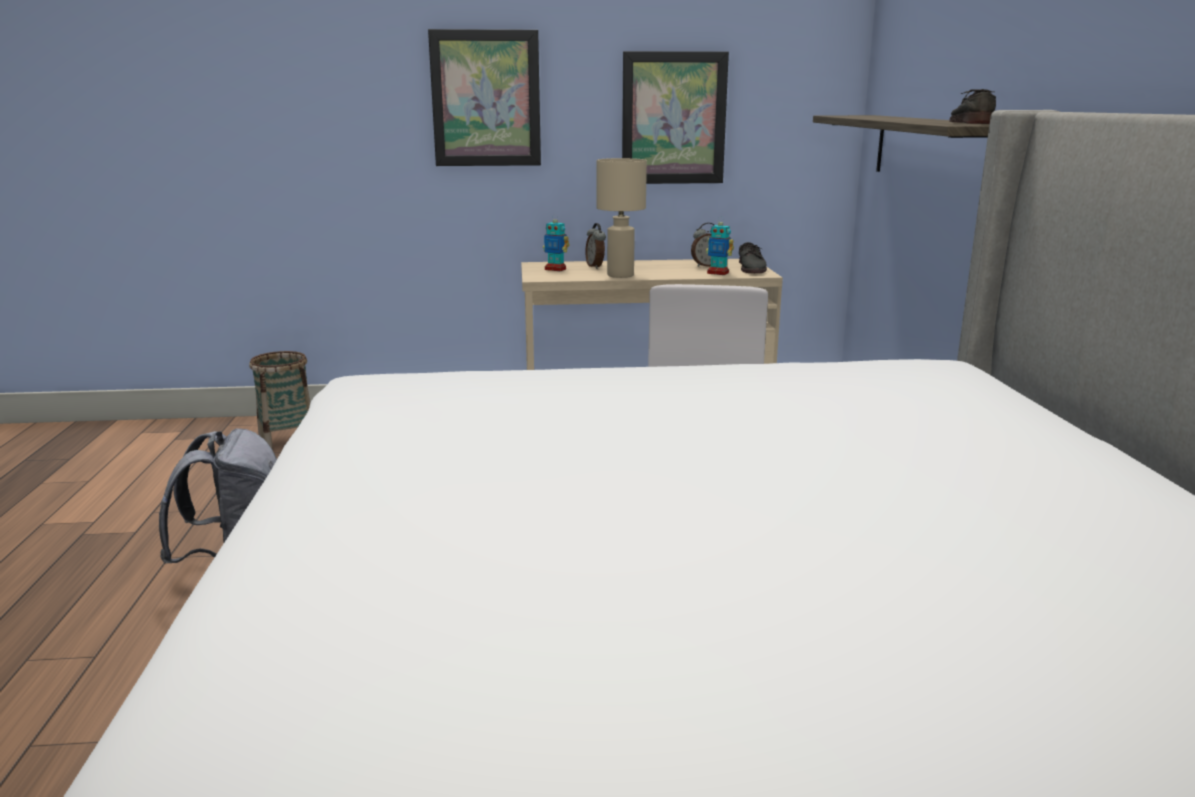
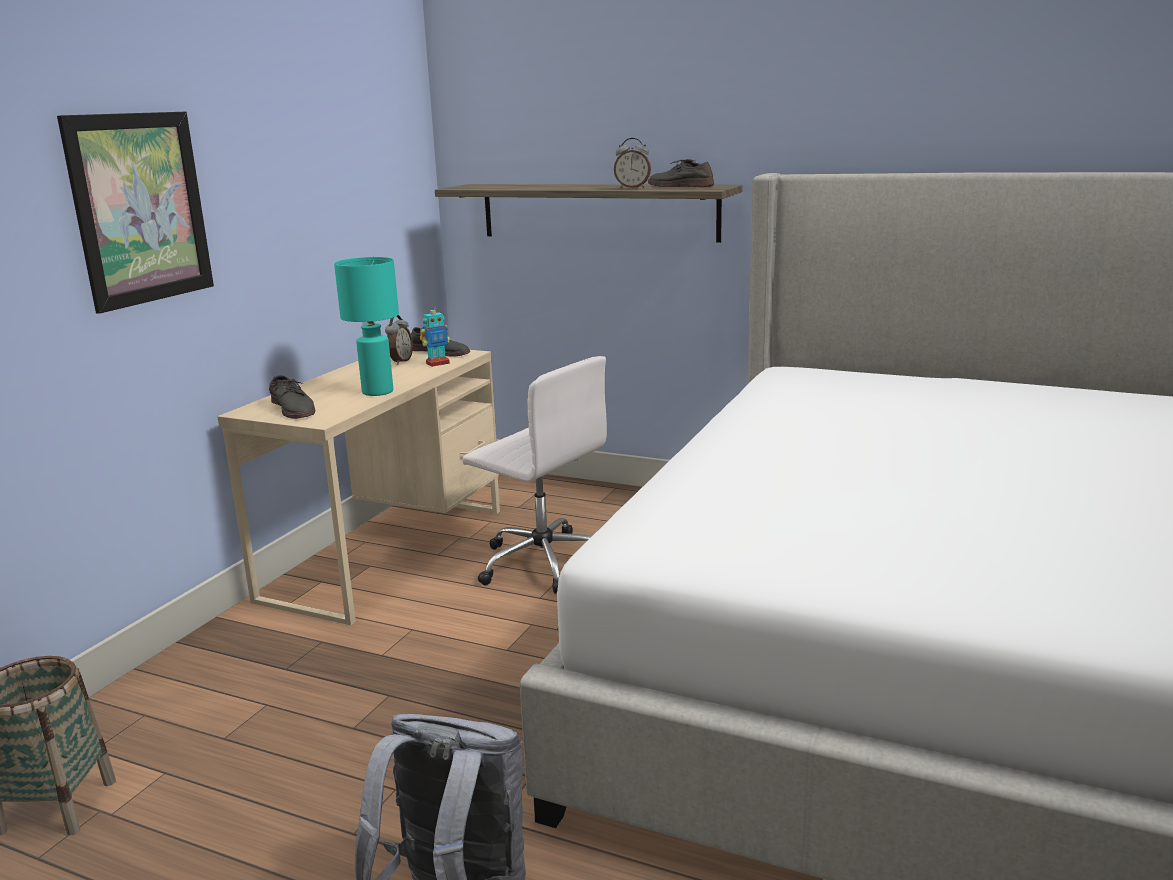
camera: 60 degrees left, 0 degrees up
toy robot [543,214,569,271] -> grey shoe [269,375,315,419]
alarm clock [585,223,606,269] -> alarm clock moved to [614,138,651,188]
beige table lamp [597,158,647,278] -> turquoise table lamp [334,257,399,396]
picture [622,51,729,184] -> none

